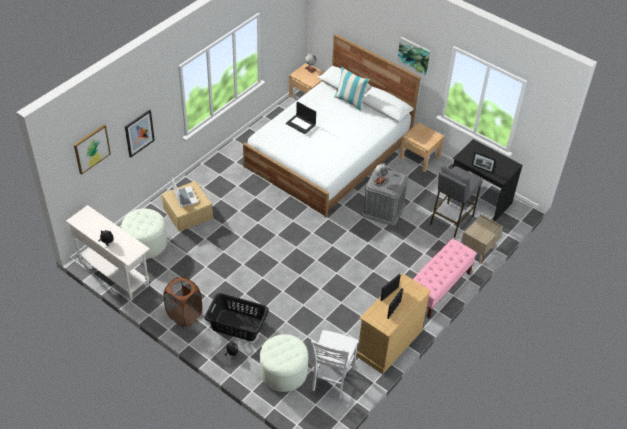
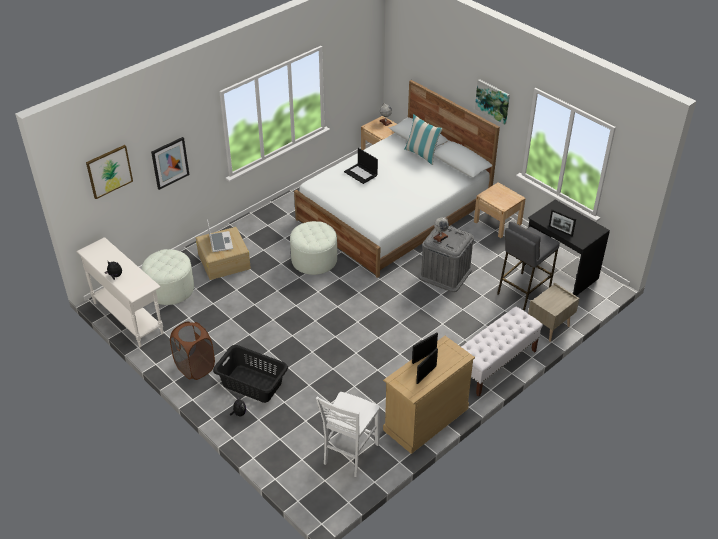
camera: 10 degrees right, 5 degrees down
white ottoman [260,334,308,392] -> white ottoman moved to [290,221,337,275]
pink bench [413,238,477,319] -> white bench [461,306,543,397]

